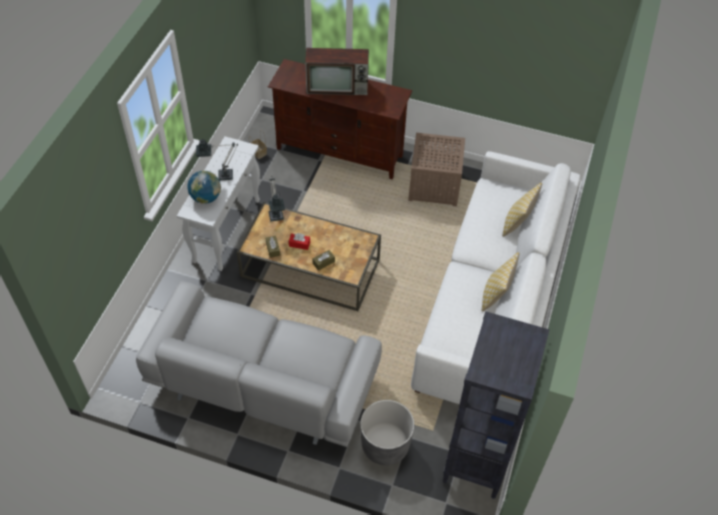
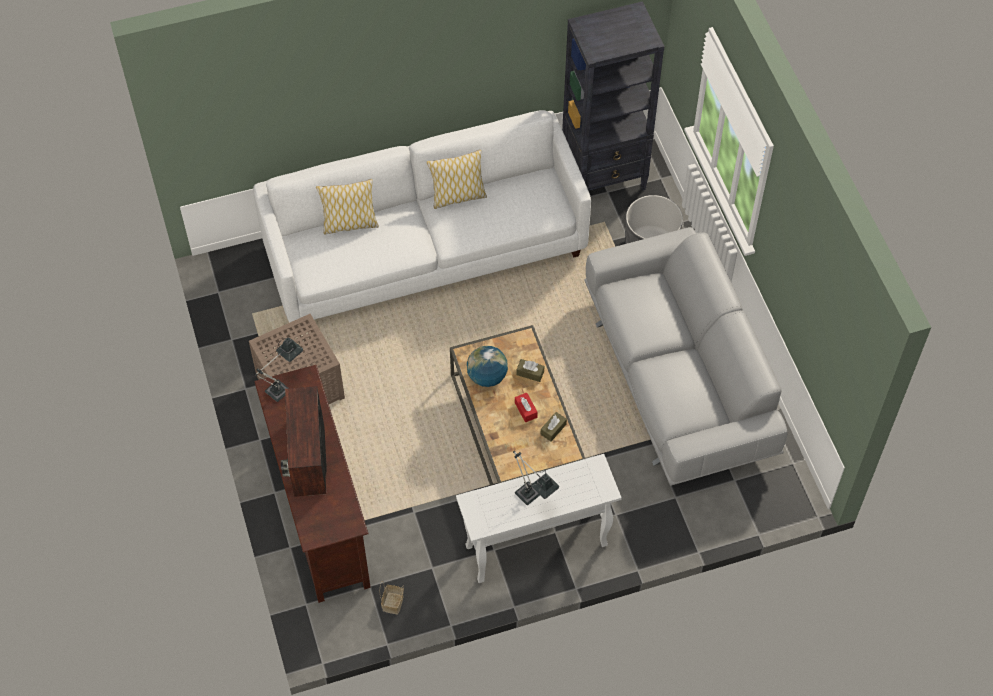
camera: 125 degrees left, 5 degrees up
globe [187,171,221,204] -> globe moved to [467,346,508,387]
table lamp [268,176,285,221] -> table lamp moved to [255,338,303,402]
television [305,48,369,95] -> television turned 150 degrees counterclockwise [281,386,327,497]

